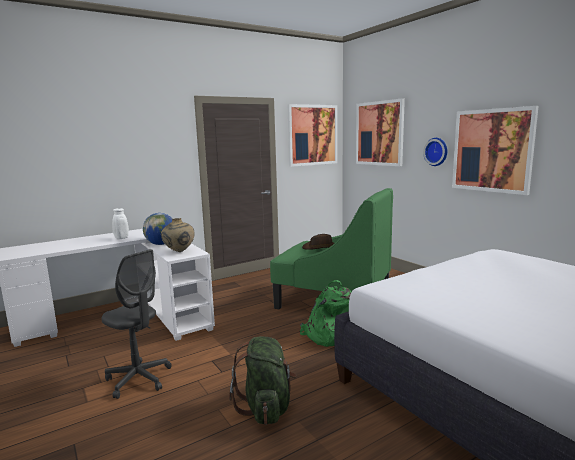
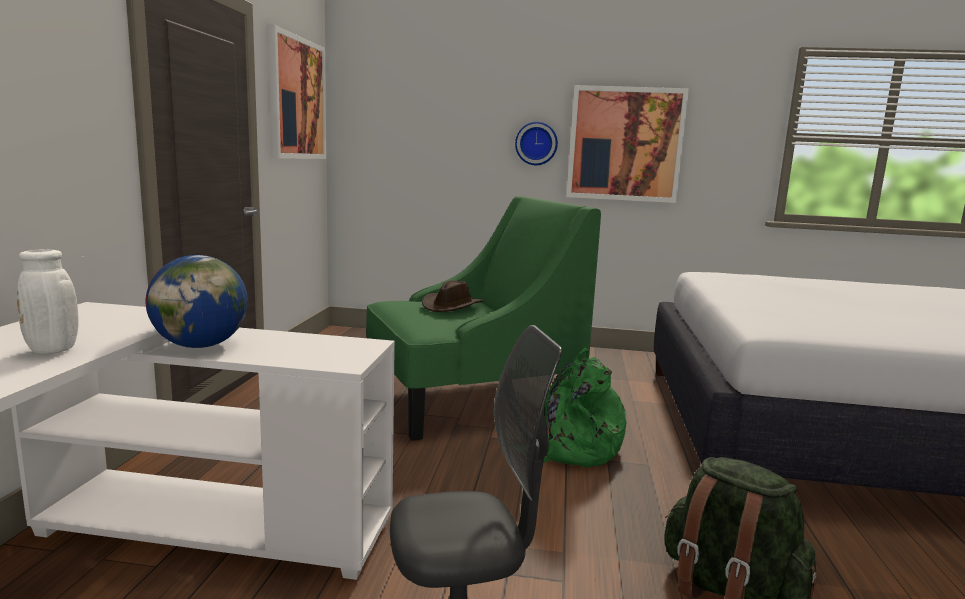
camera: 50 degrees left, 0 degrees up
beige vase [161,218,195,252] -> none
picture [356,98,405,166] -> none

